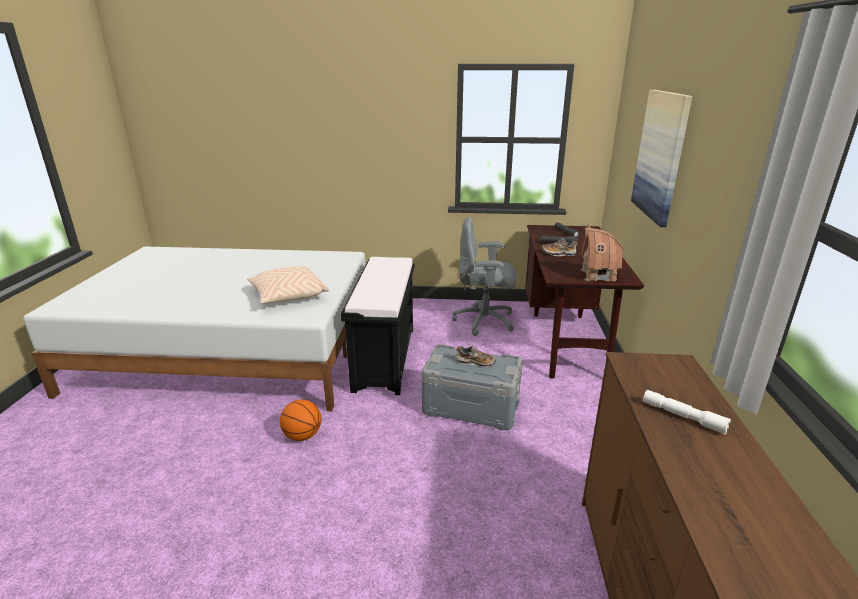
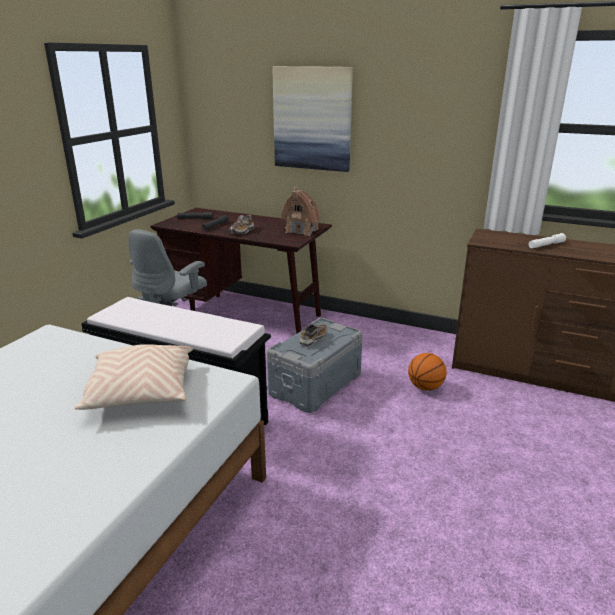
camera: 70 degrees left, 0 degrees up
basketball [280,399,321,441] -> basketball moved to [408,353,447,391]

